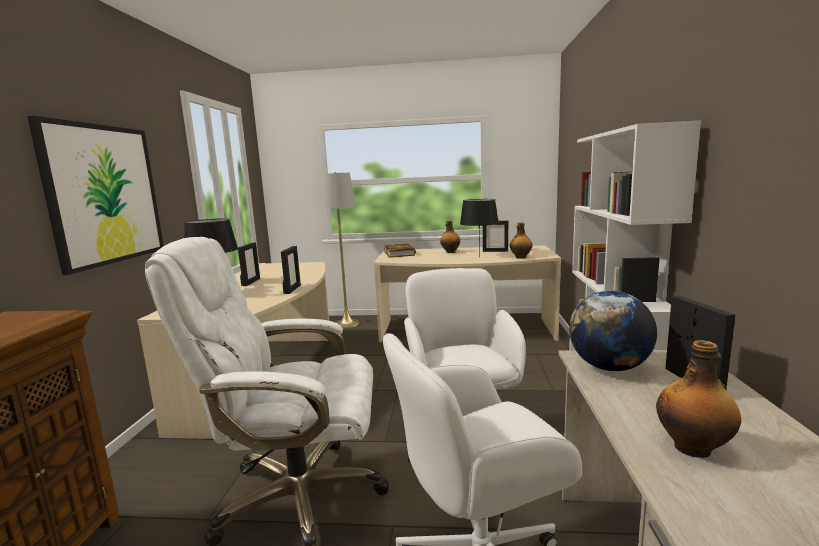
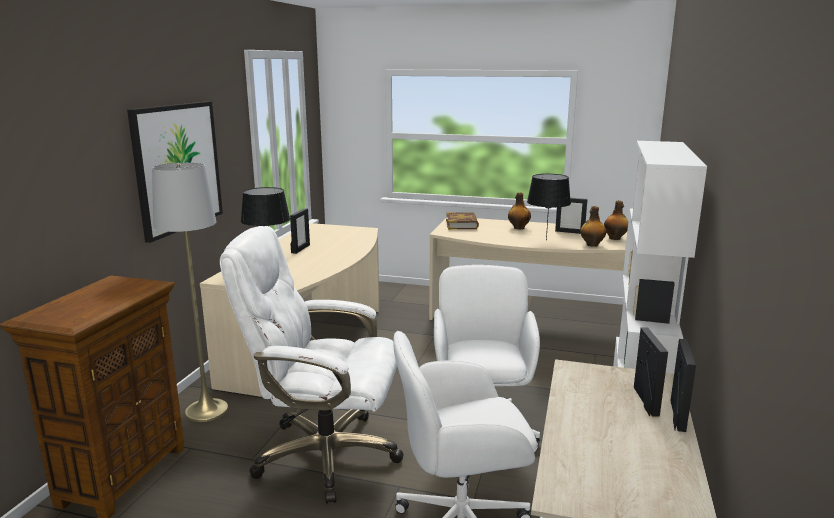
camera: 10 degrees right, 5 degrees up
picture frame [281,246,301,294] -> picture frame moved to [670,339,696,432]
grey floor lamp [321,172,360,328] -> grey floor lamp moved to [152,163,229,422]
globe [569,291,657,371] -> none
bottle [656,340,742,458] -> bottle moved to [604,201,628,240]

